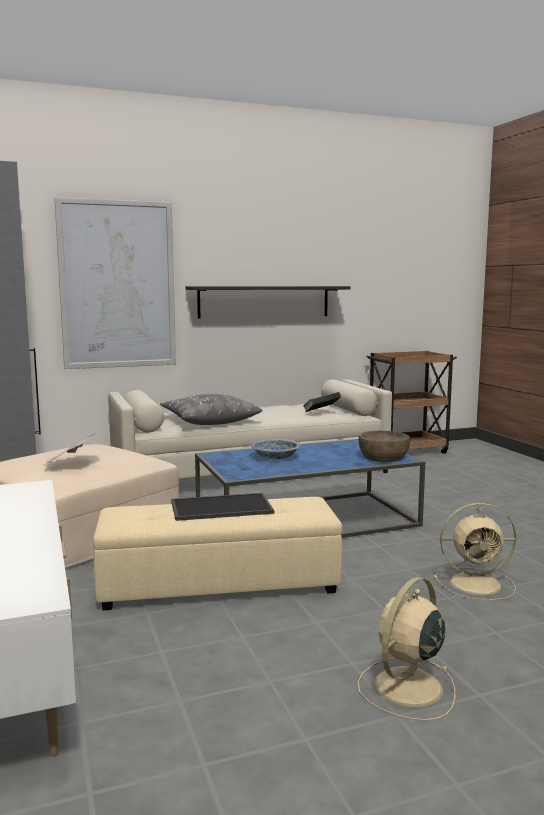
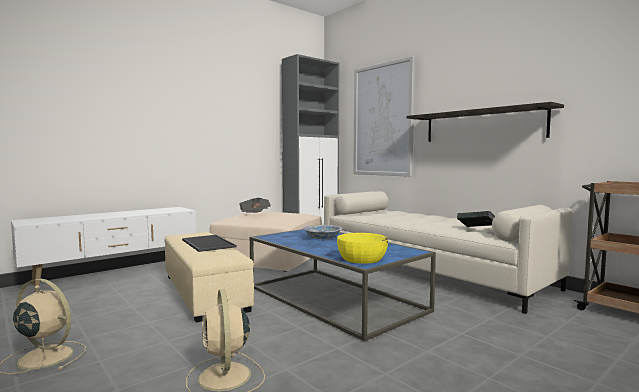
camera: 70 degrees right, 5 degrees down
grey pillow [160,394,263,425] -> none
brown bowl [358,431,410,462] -> yellow bowl [337,233,388,264]

